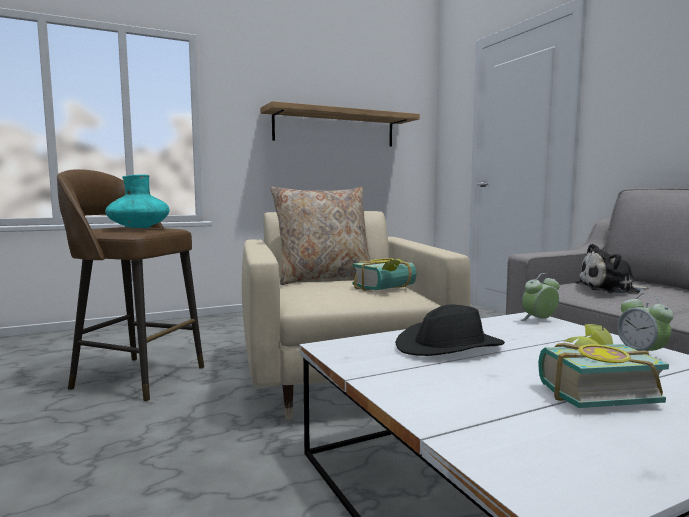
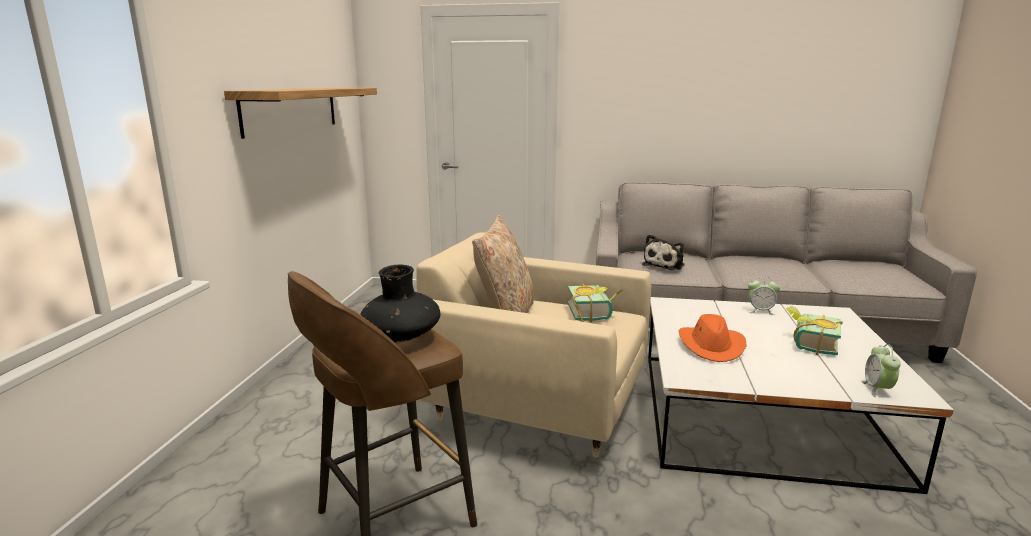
camera: 55 degrees left, 10 degrees up
turquoise vase [105,174,170,228] -> black vase [360,265,440,342]
black hat [395,304,505,356] -> orange hat [679,314,746,362]
alarm clock [520,273,560,321] -> alarm clock moved to [862,344,901,397]

